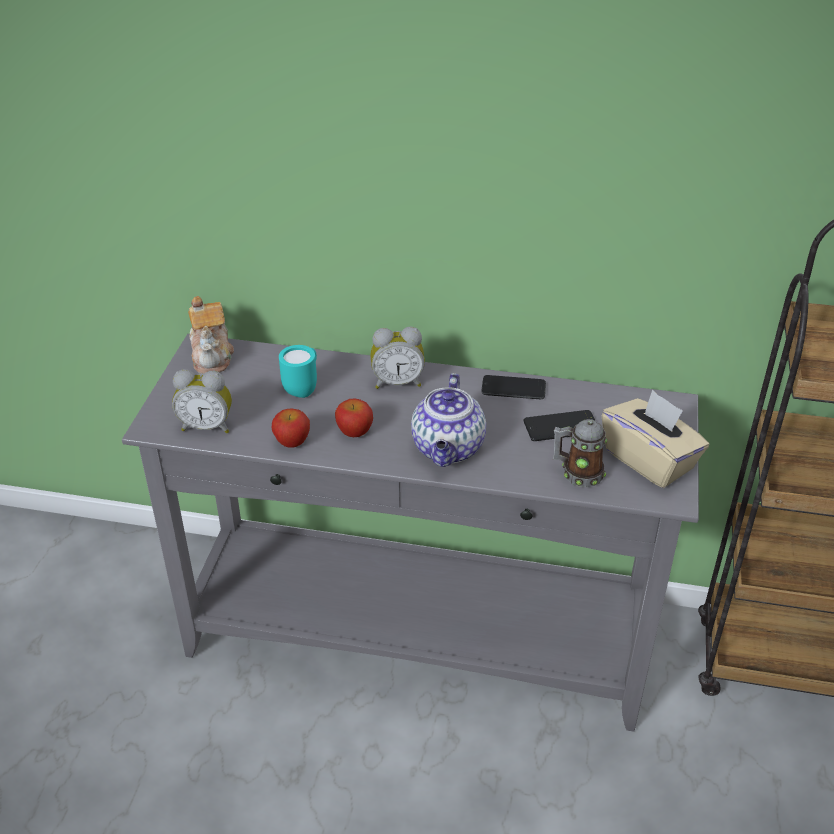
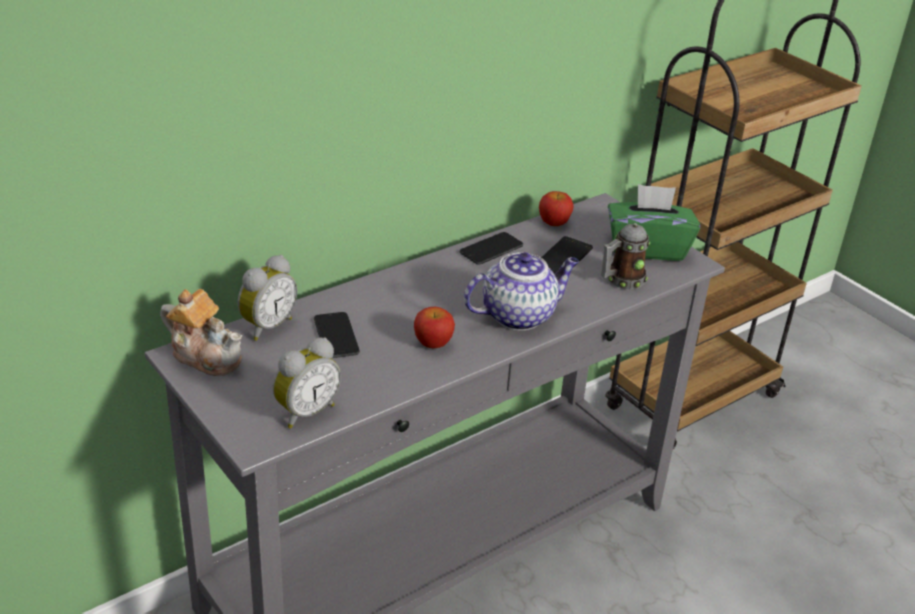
camera: 50 degrees left, 5 degrees down
apple [272,409,310,448] -> apple moved to [539,191,574,226]
turquoise mug [279,345,317,398] -> phone [314,312,360,358]
alarm clock [371,327,425,389] -> alarm clock moved to [238,255,297,341]
teapot [411,373,486,467] -> teapot turned 75 degrees counterclockwise [464,252,579,330]
beige tissue box [601,390,709,488] -> green tissue box [608,184,700,261]

